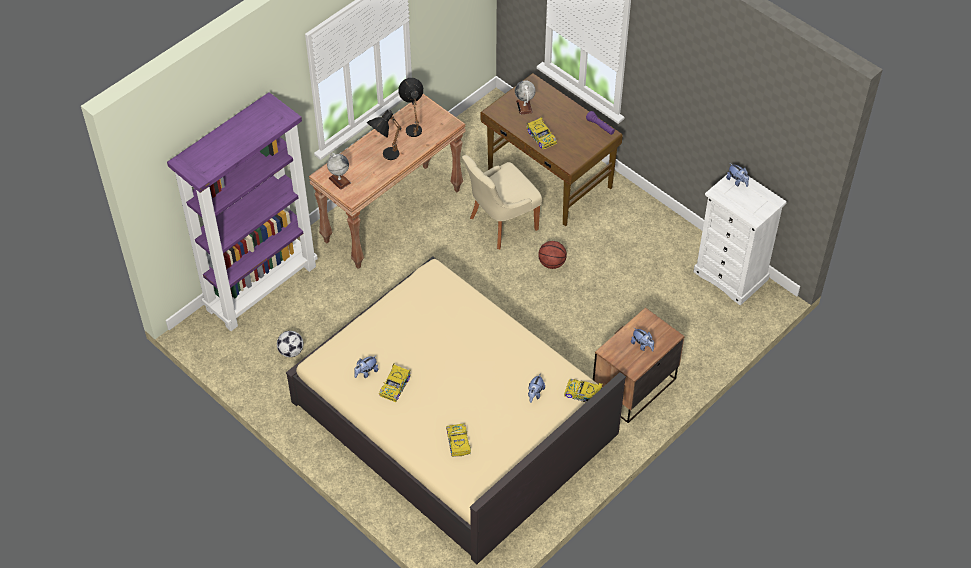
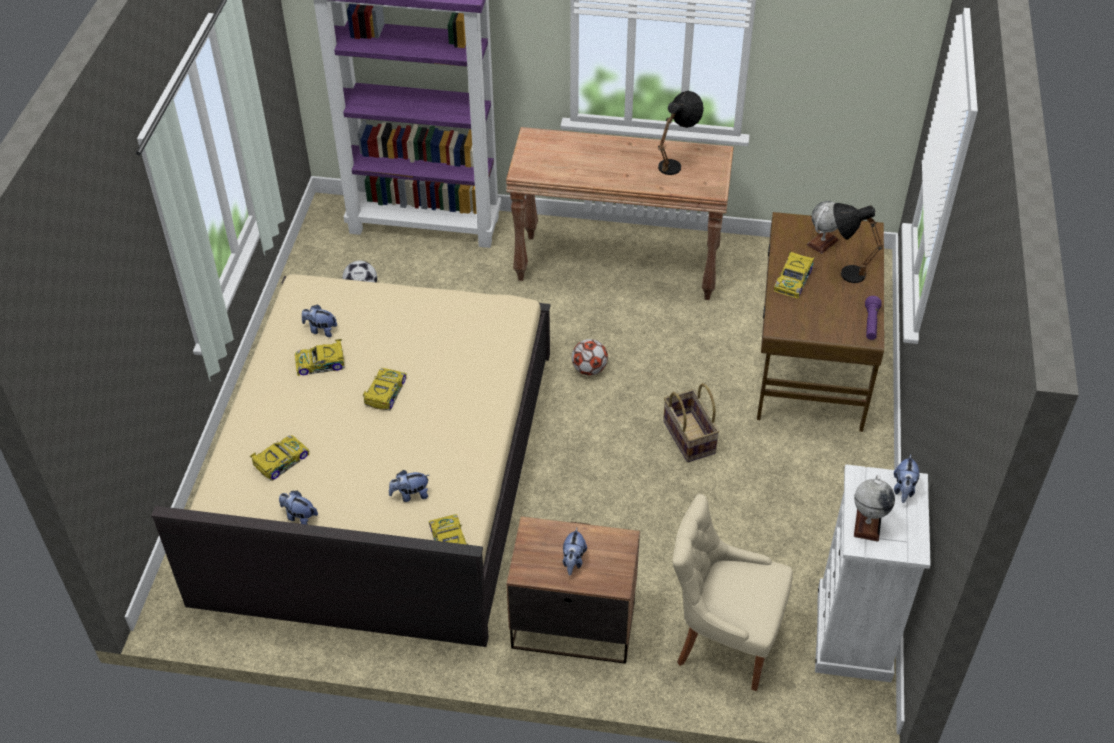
camera: 55 degrees right, 5 degrees down
globe [327,153,351,190] -> globe moved to [854,475,895,541]
black table lamp [367,110,401,160] -> black table lamp moved to [833,203,883,283]
beige chair [462,155,542,249] -> beige chair moved to [673,494,793,691]
basketball [538,241,567,269] -> basket [663,383,720,462]
none -> plush toy [279,491,318,525]
none -> toy car [363,368,407,411]
none -> football [572,339,608,375]

